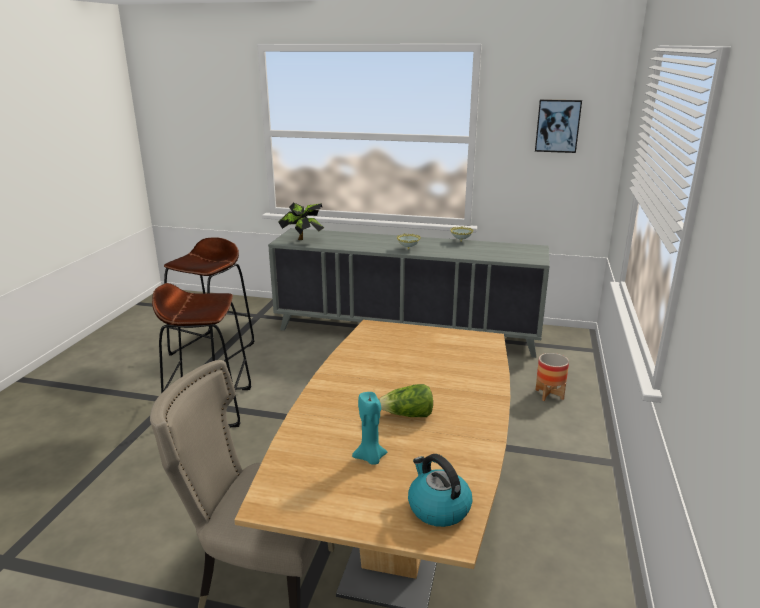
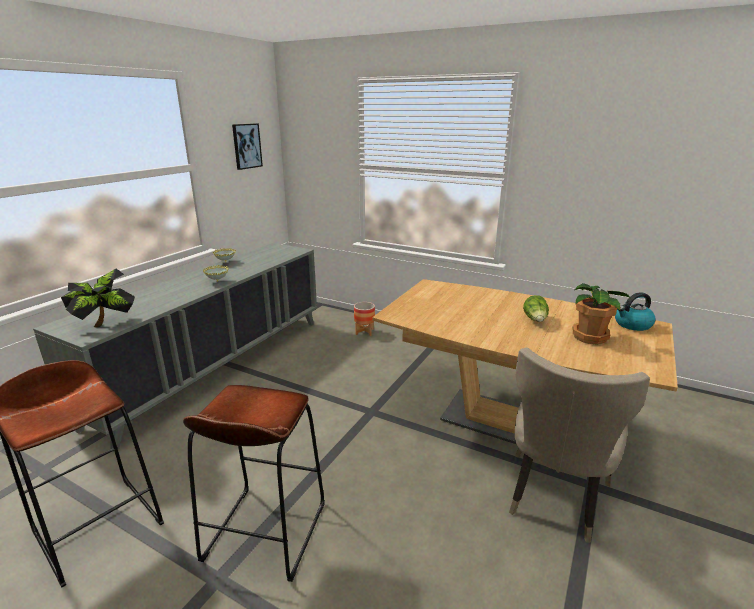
camera: 75 degrees left, 0 degrees up
turquoise candle [352,392,387,465] -> potted plant [573,283,631,345]

